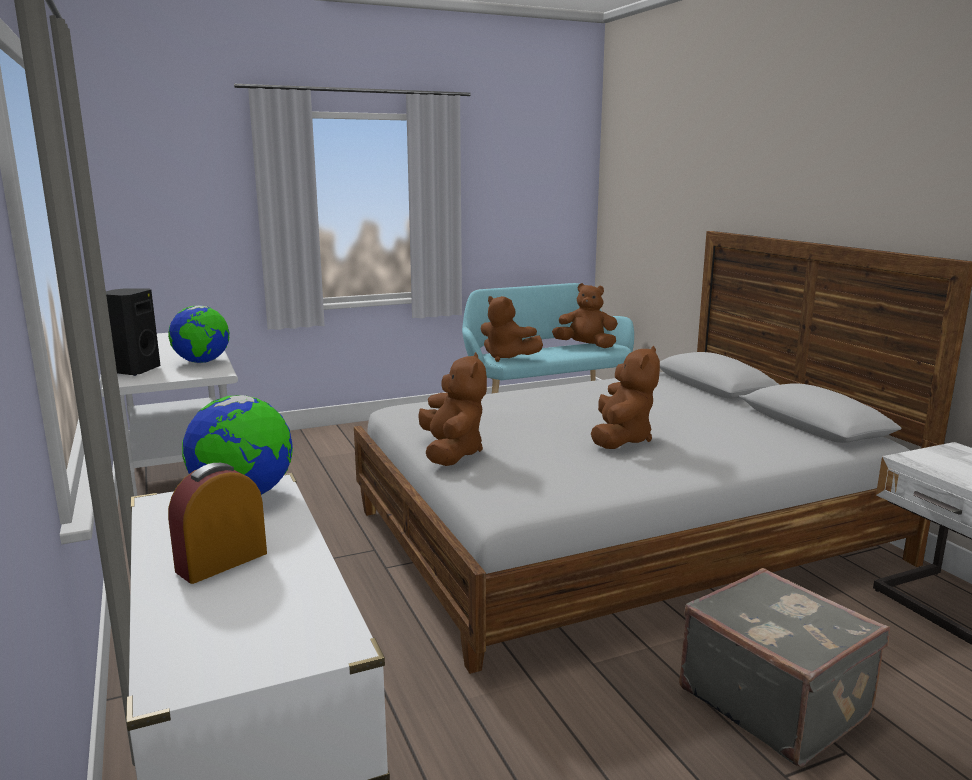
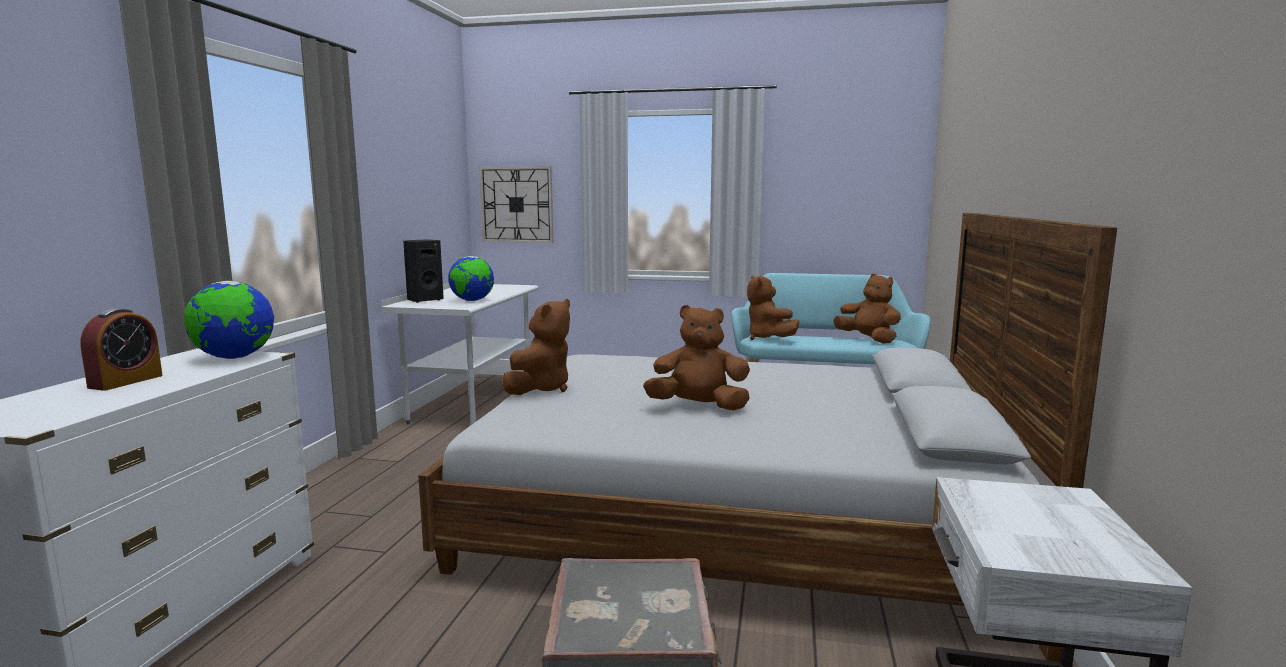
camera: 35 degrees right, 5 degrees down
alarm clock [168,463,267,584] -> alarm clock turned 120 degrees clockwise [80,308,163,391]
brown plush toy [591,346,660,449] -> brown plush toy turned 135 degrees counterclockwise [643,305,750,411]
none -> wall clock [479,166,553,243]

